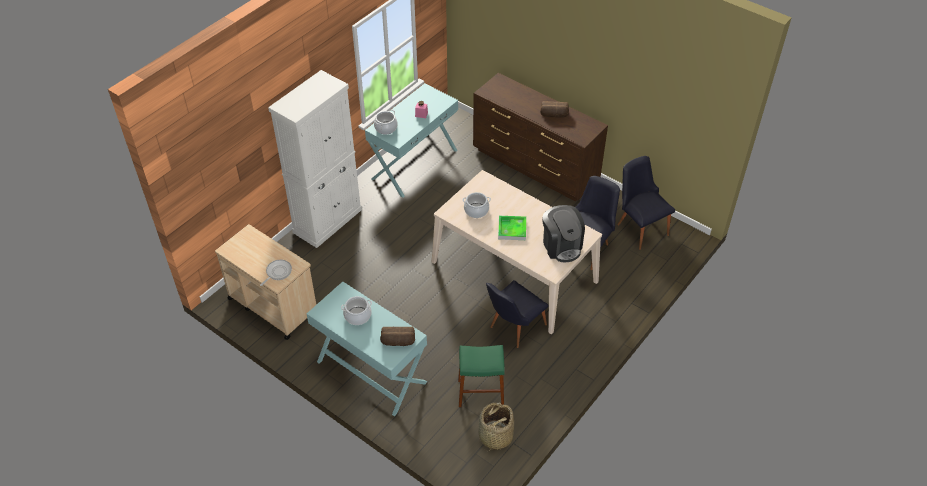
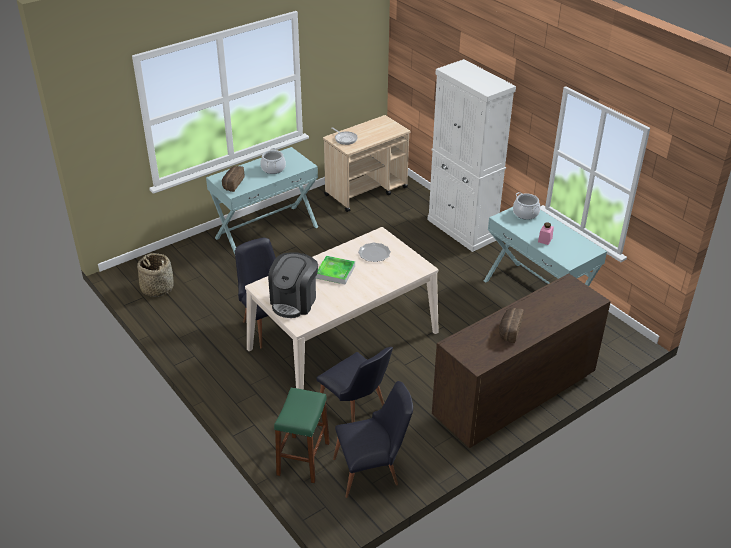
camera: 105 degrees right, 10 degrees down
green stool [458,345,505,407] -> green stool moved to [274,388,330,483]
cooking pot [463,192,491,218] -> plate [358,243,391,262]
coffee machine [542,205,585,262] -> coffee machine turned 60 degrees counterclockwise [268,252,318,318]

